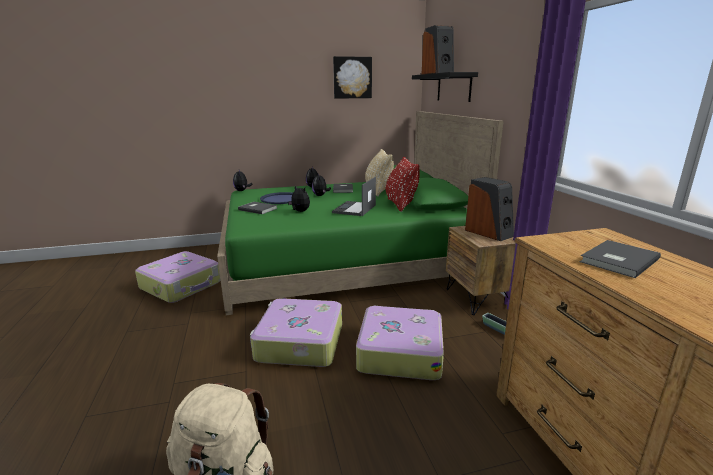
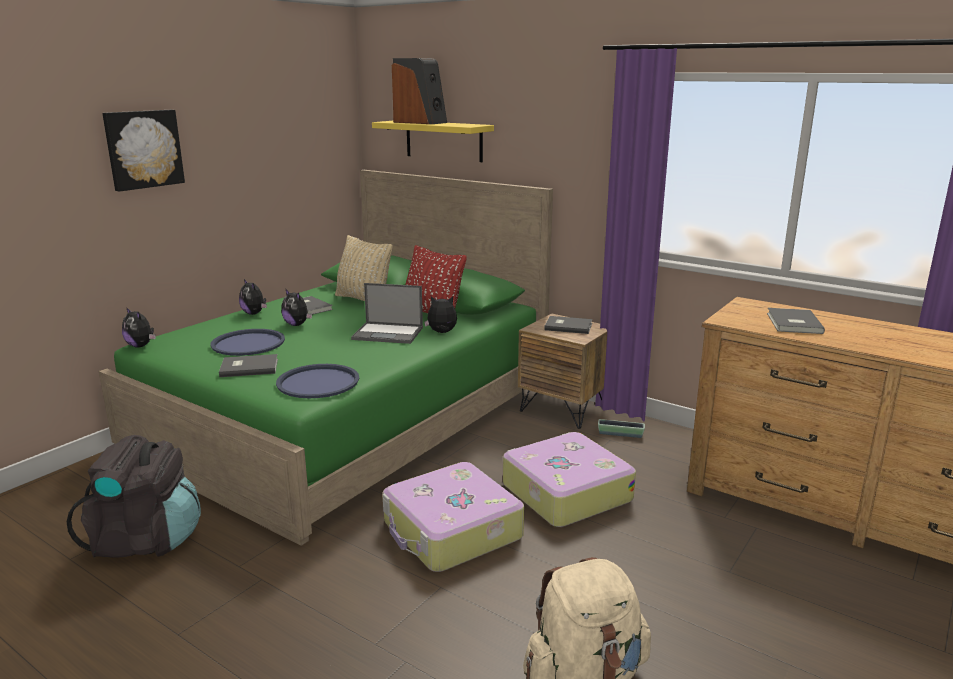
camera: 40 degrees left, 0 degrees up
suitcase [135,251,221,303] -> black backpack [67,435,201,558]
plush toy [288,185,310,212] -> plush toy moved to [424,296,457,333]
laptop [332,177,376,216] -> laptop turned 60 degrees counterclockwise [351,283,423,344]
picture [333,56,372,99] -> picture moved to [102,110,185,192]
black shelf [412,72,478,102] -> yellow shelf [372,121,494,162]
speaker [465,177,514,241] -> grey book [544,316,592,334]
none -> blue tray [276,364,359,398]

